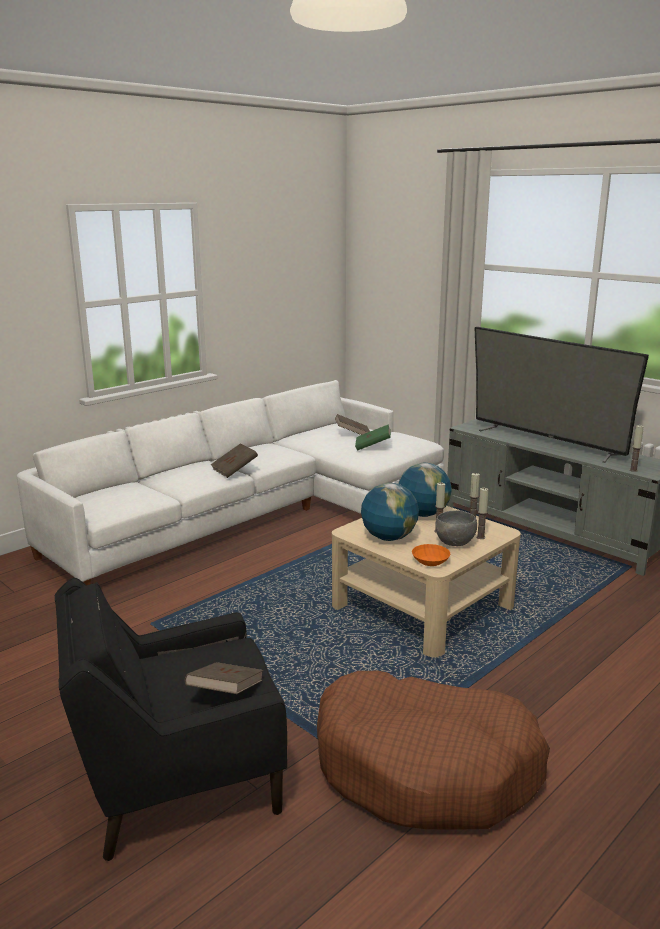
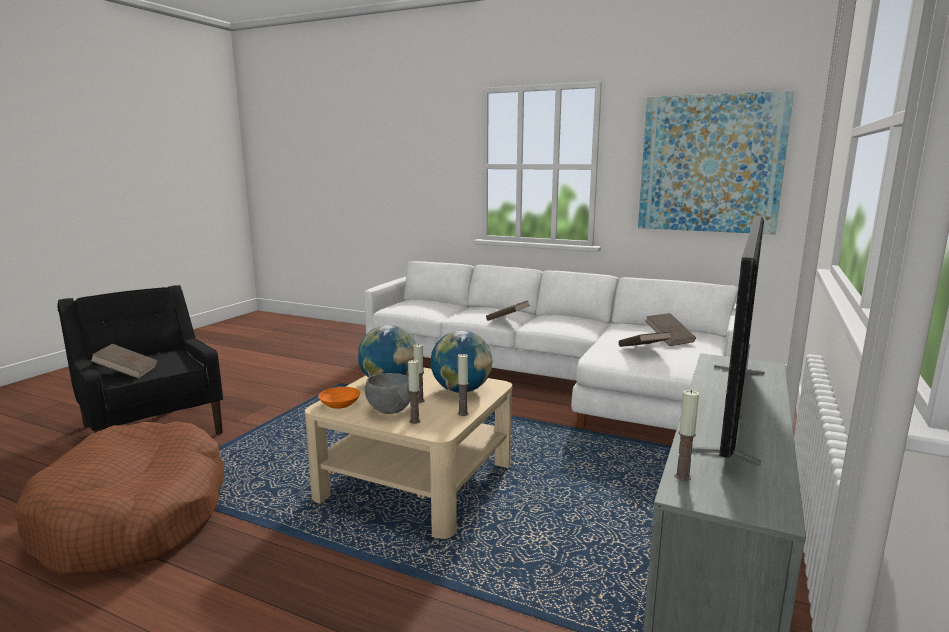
camera: 70 degrees right, 5 degrees down
green book [355,424,391,451] -> brown book [619,332,672,347]
none -> picture [638,91,794,234]

